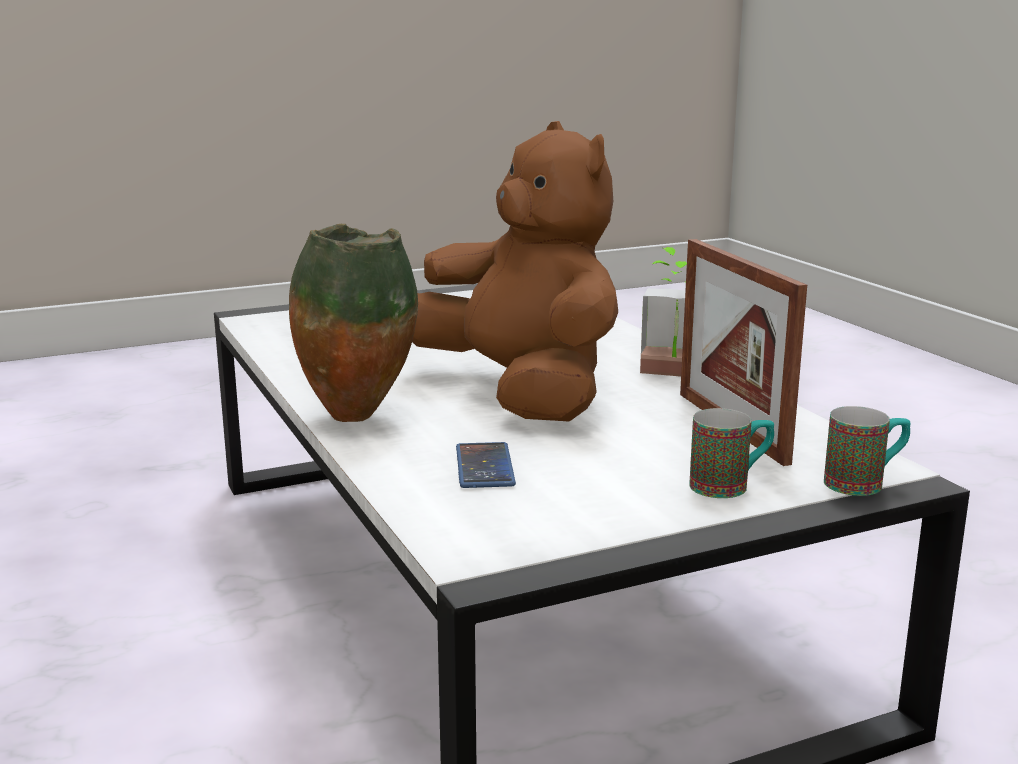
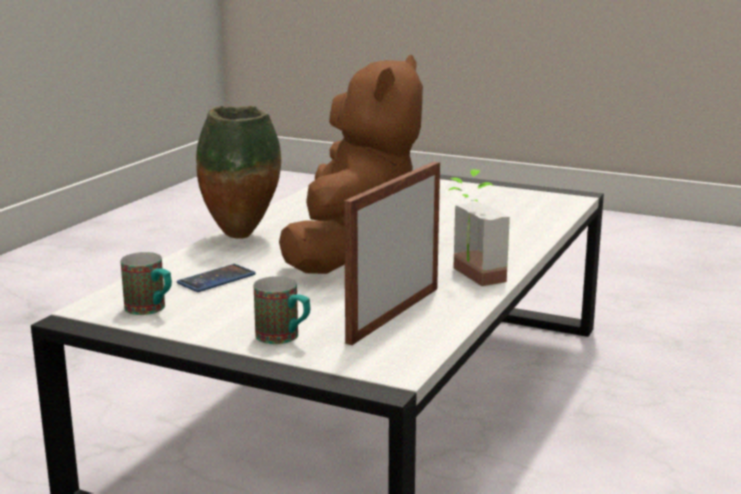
camera: 50 degrees right, 0 degrees up
mug [824,406,911,496] -> mug moved to [121,252,172,315]

